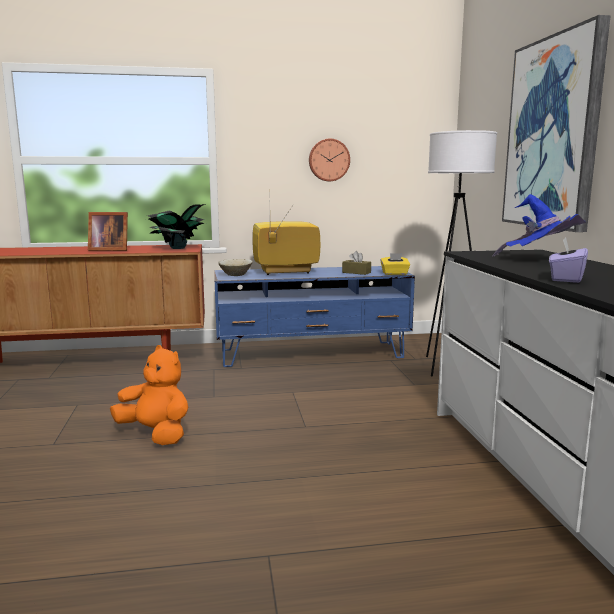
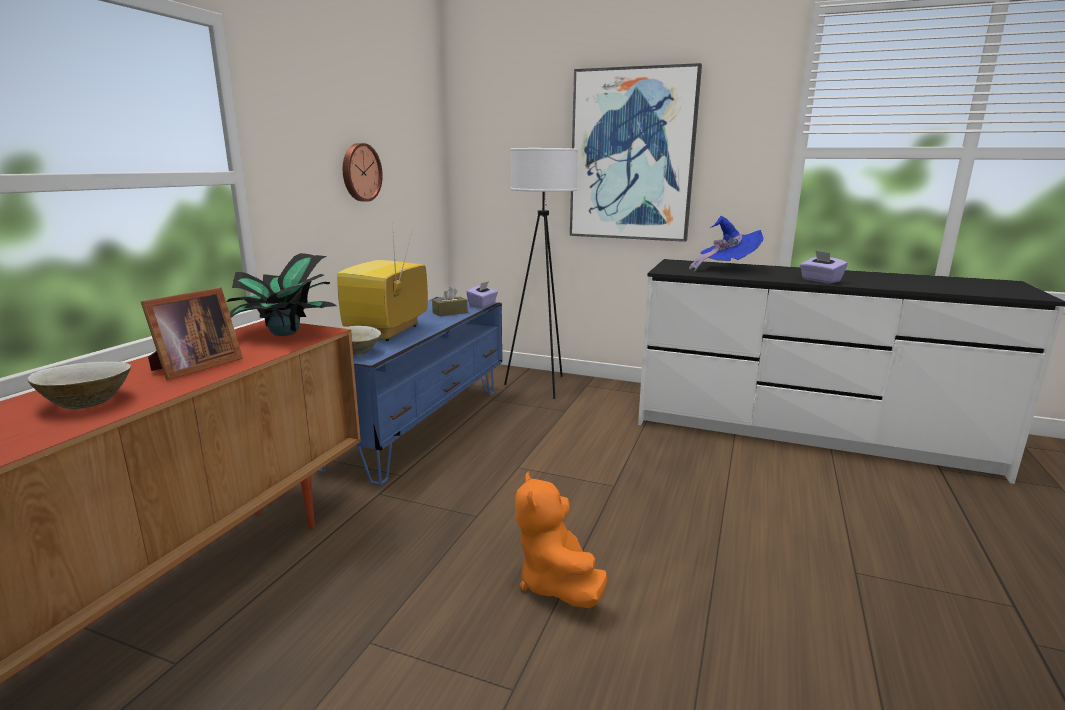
camera: 60 degrees left, 5 degrees up
orange plush toy [110,345,188,445] -> orange plush toy turned 75 degrees counterclockwise [515,472,607,608]
yellow tissue box [380,253,410,275] -> purple tissue box [466,281,498,308]
none -> beige bowl [27,361,131,409]

